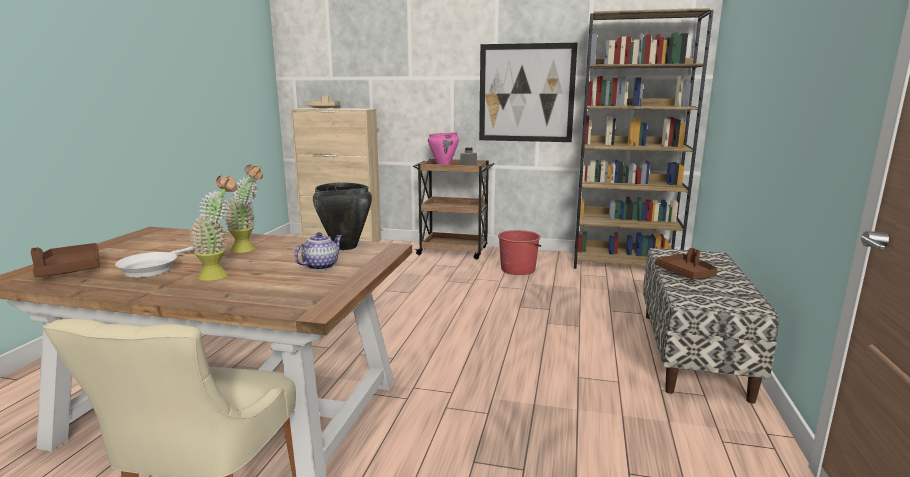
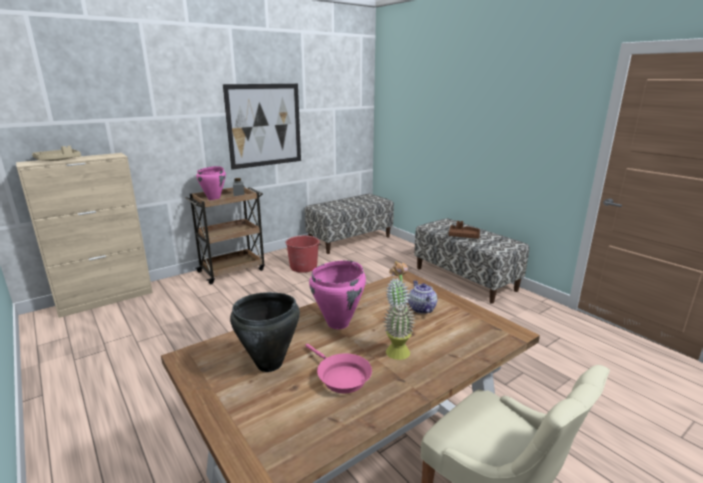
camera: 50 degrees left, 5 degrees up
brown tray [30,243,100,277] -> none
white frying pan [115,246,194,278] -> pink frying pan [305,344,372,393]
potted plant [224,164,263,253] -> pink cooking pot [309,260,366,329]
black cooking pot [313,183,372,250] -> black cooking pot moved to [230,292,300,372]
brown bookcase [574,8,714,269] -> bench [305,194,394,254]

